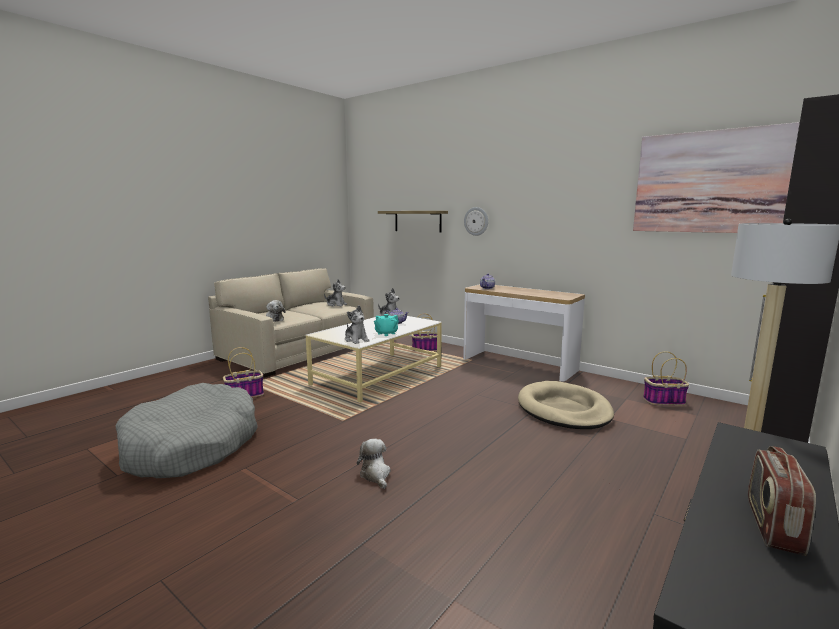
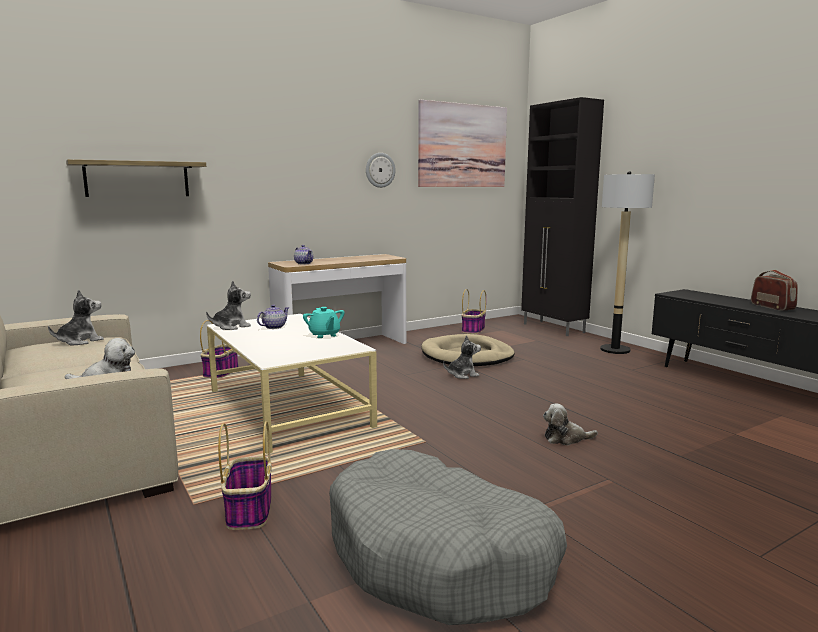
camera: 70 degrees left, 0 degrees up
plush toy [345,305,370,344] -> plush toy moved to [443,335,481,379]
wall clock [464,207,488,236] -> wall clock moved to [366,153,396,188]
radio [748,446,816,556] -> radio turned 150 degrees counterclockwise [751,270,798,311]

